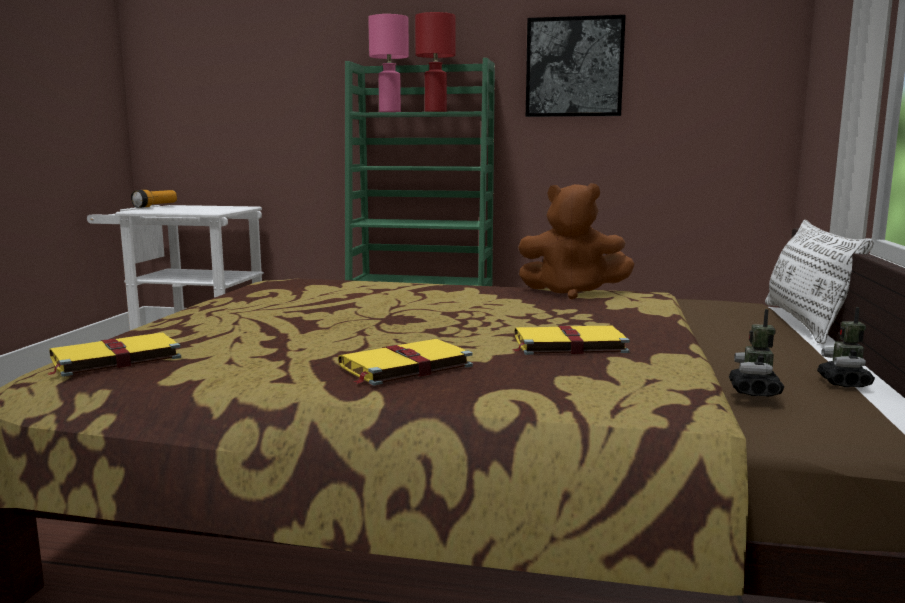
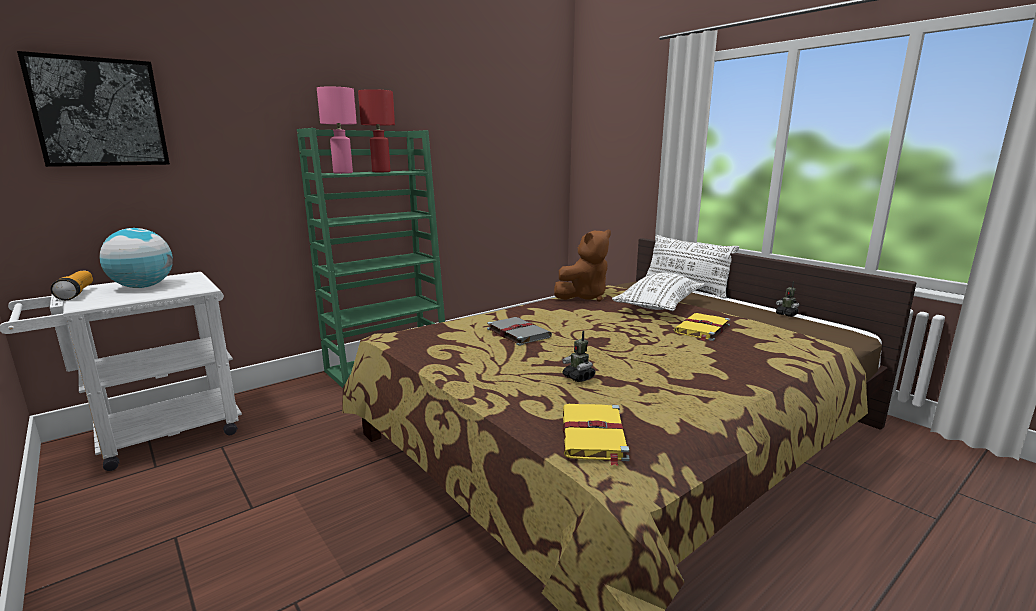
camera: 50 degrees left, 5 degrees up
yellow book [338,339,473,386] -> none
picture [526,15,626,117] -> picture moved to [17,51,170,167]
toy robot [729,309,784,397] -> toy robot moved to [562,331,596,382]
none -> globe [99,228,173,288]
none -> grey book [487,317,552,346]
none -> white pillow [612,272,704,311]

